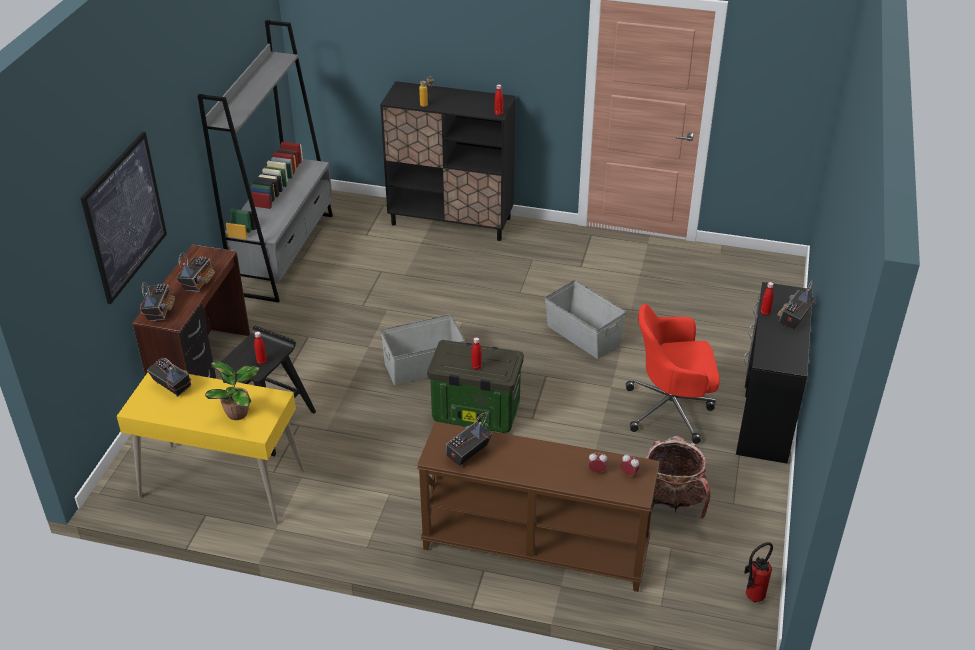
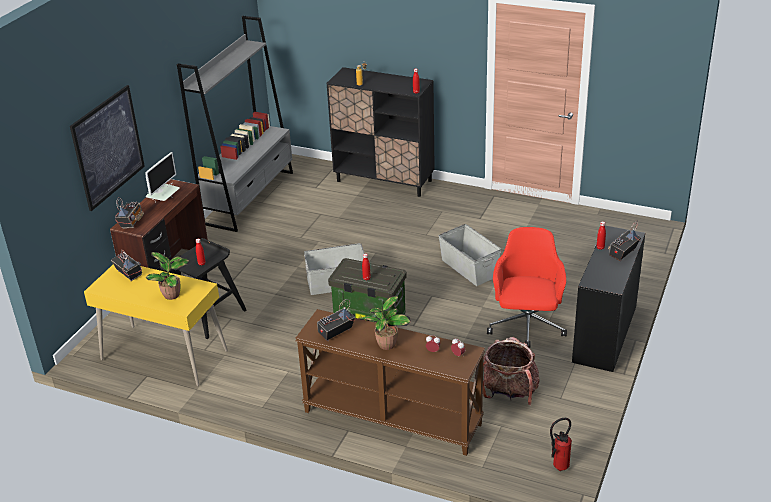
camera: 10 degrees right, 5 degrees down
radio [176,253,215,292] -> monitor [145,152,180,203]
red office chair [626,304,720,444] -> red office chair turned 90 degrees clockwise [487,227,567,348]
none -> potted plant [359,296,411,350]

